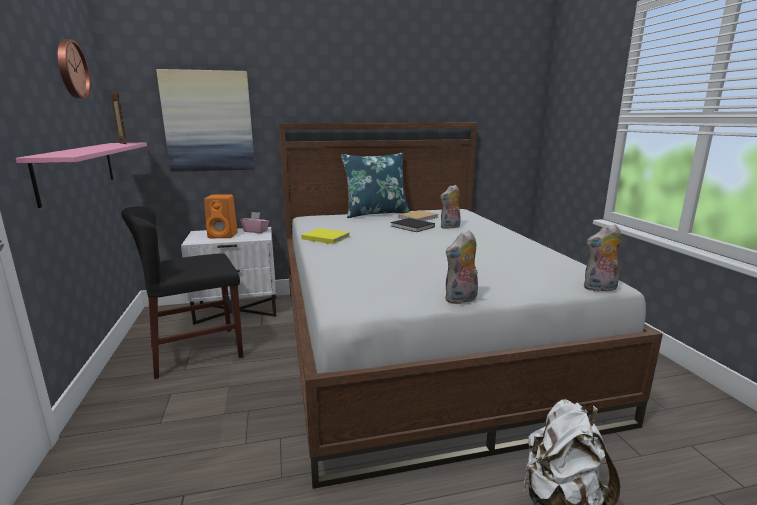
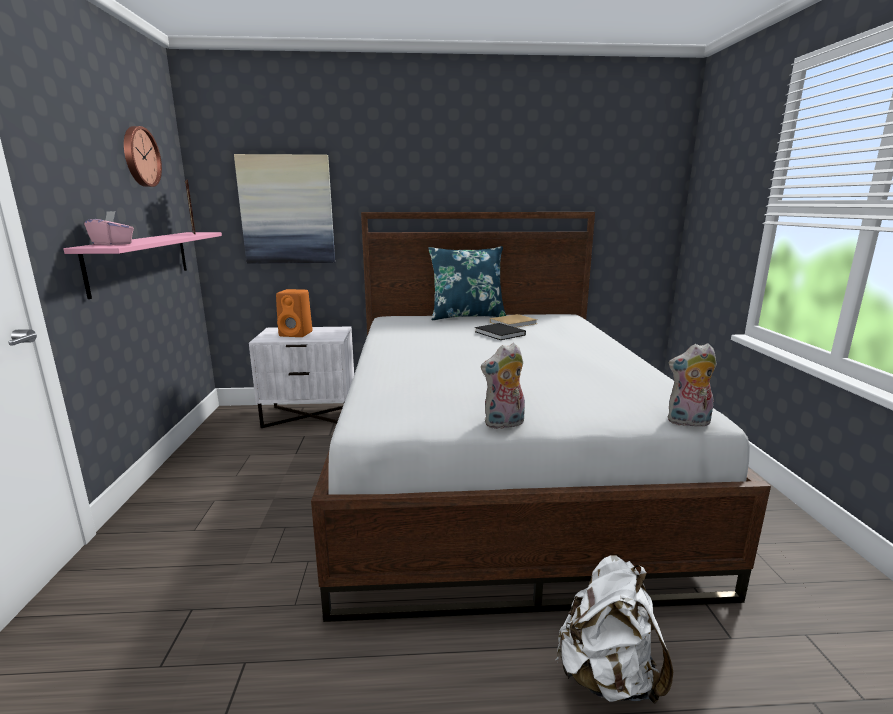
camera: 10 degrees right, 0 degrees up
black chair [121,207,243,379] -> none
pink tissue box [240,212,269,233] -> pink tissue box moved to [84,211,134,245]
yellow book [301,228,350,244] -> none
plush toy [440,185,460,229] -> none

